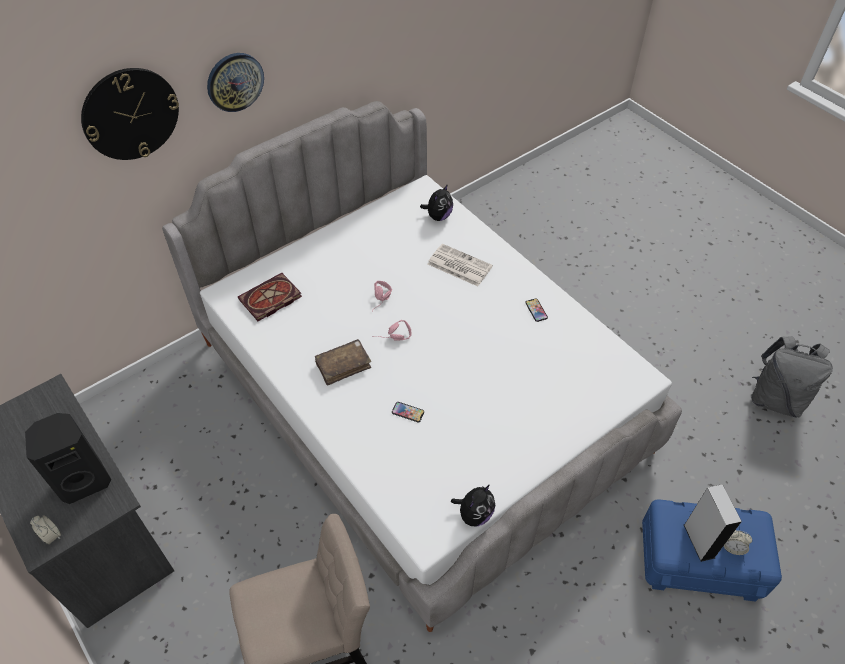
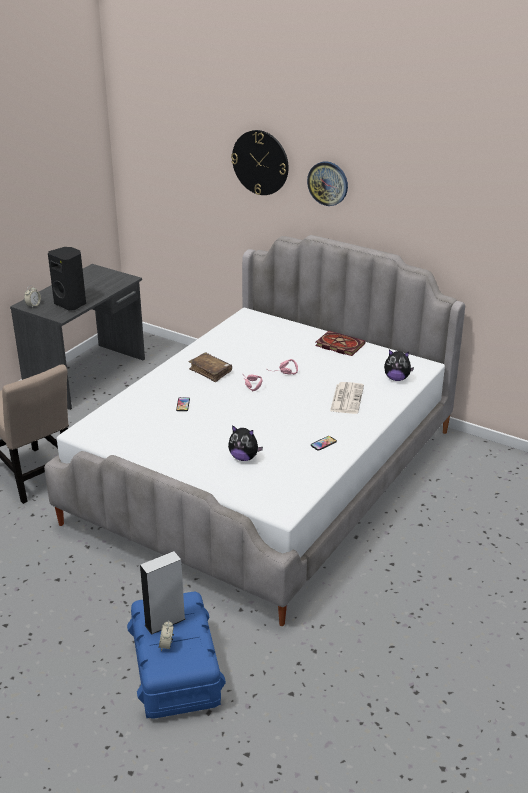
camera: 70 degrees right, 20 degrees down
book [238,273,302,321] -> book moved to [315,331,366,356]
plush toy [451,485,495,526] -> plush toy moved to [228,425,263,461]
grey backpack [751,336,833,418] -> none

